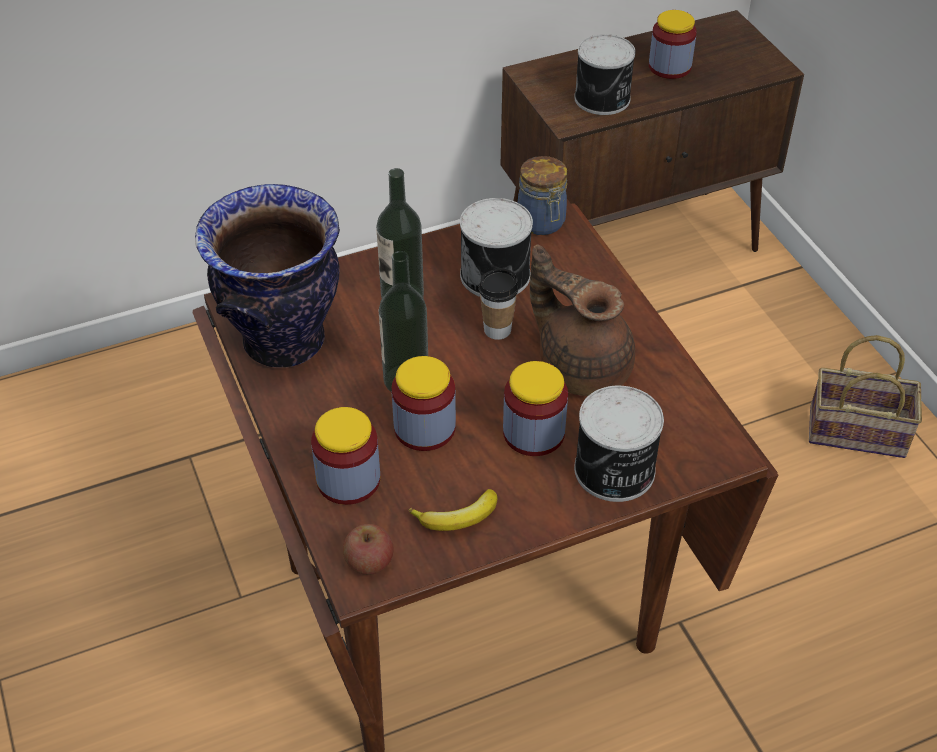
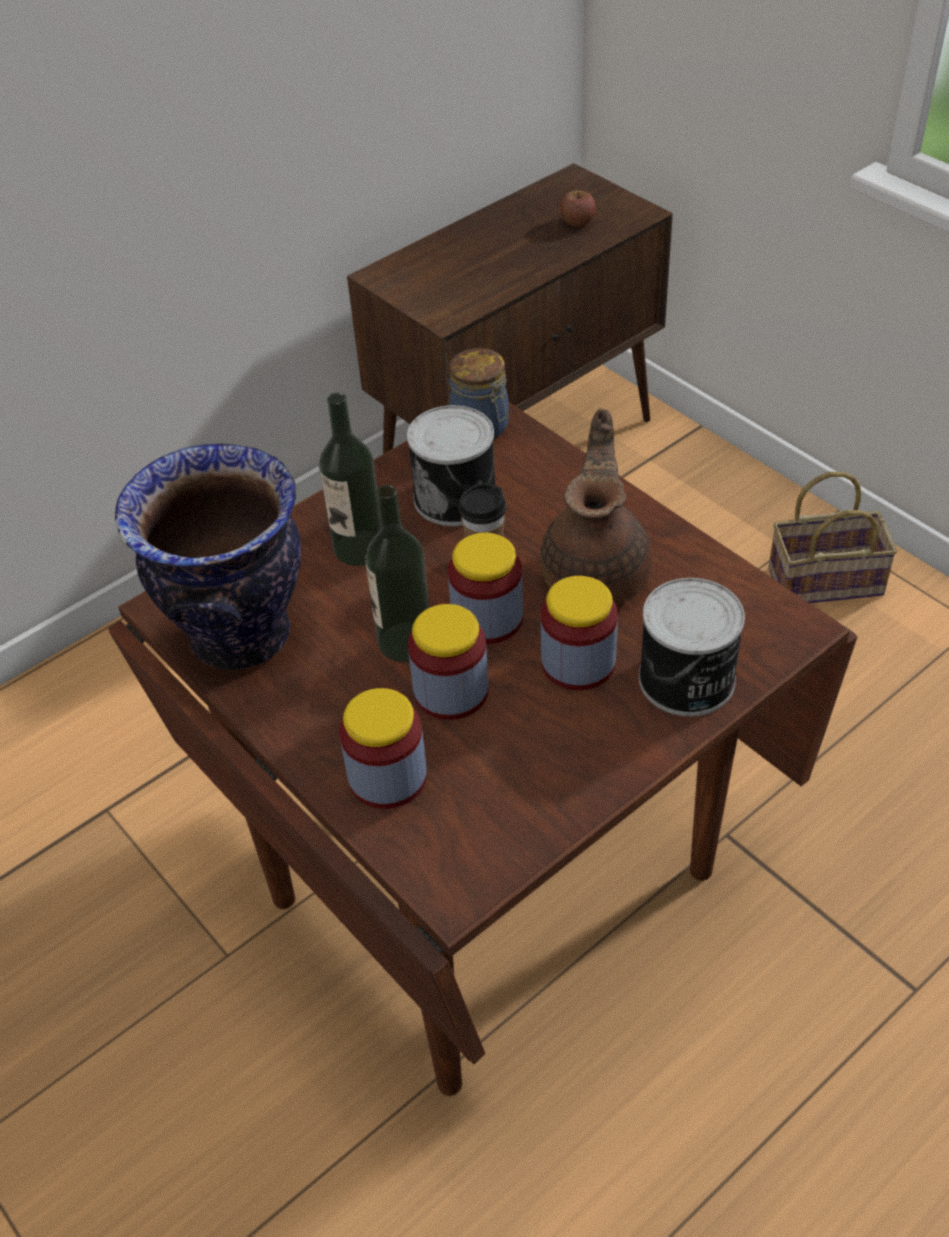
camera: 15 degrees left, 0 degrees up
apple [343,524,394,575] -> apple moved to [560,190,596,227]
banana [408,489,497,531] -> none
brown teapot [530,244,635,396] -> brown teapot turned 75 degrees clockwise [540,408,652,605]
can [574,34,636,115] -> none
jar [649,10,697,79] -> jar moved to [448,533,523,644]

